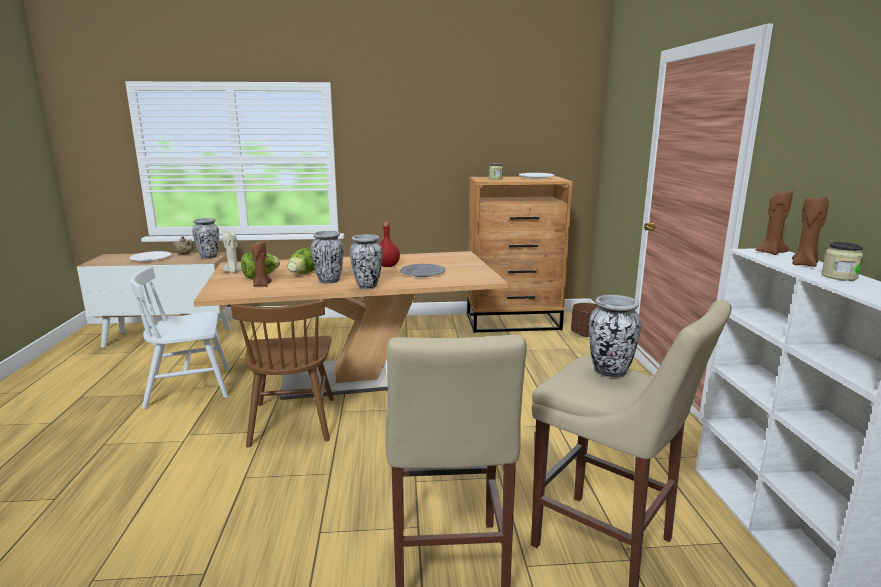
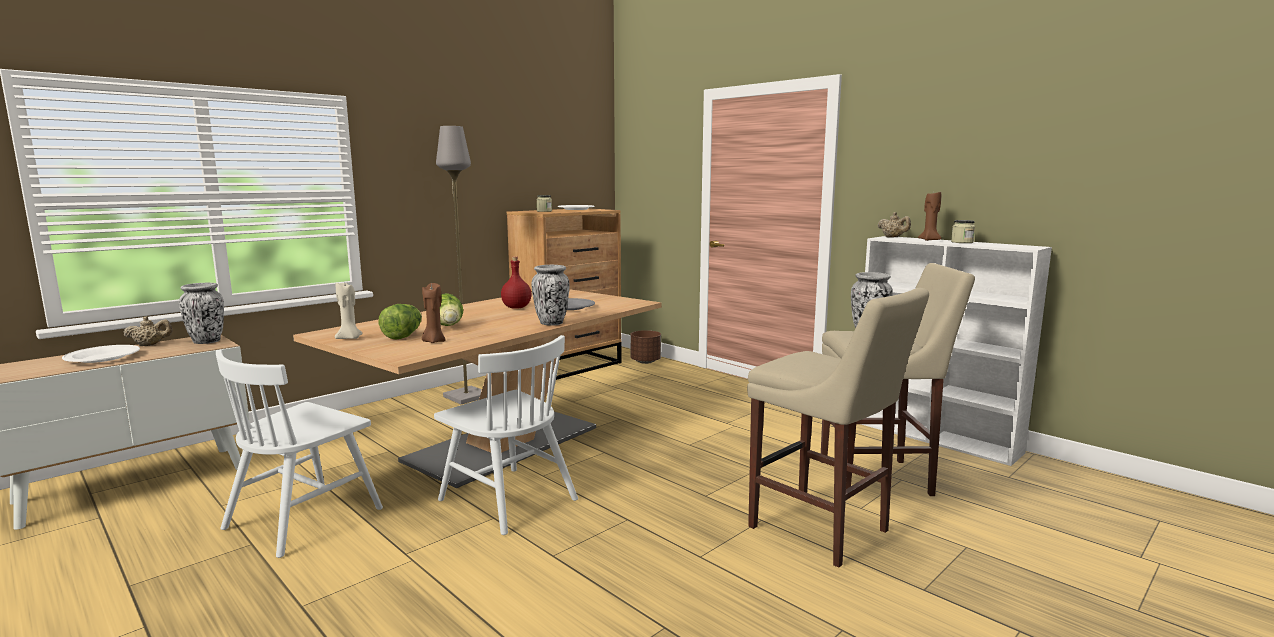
camera: 40 degrees left, 5 degrees down
brown chair [231,300,334,448] -> white chair [434,335,578,535]
vase [311,231,344,283] -> none
brown candle [756,190,793,255] -> beige teapot [877,212,911,238]
none -> grey floor lamp [436,126,482,404]

